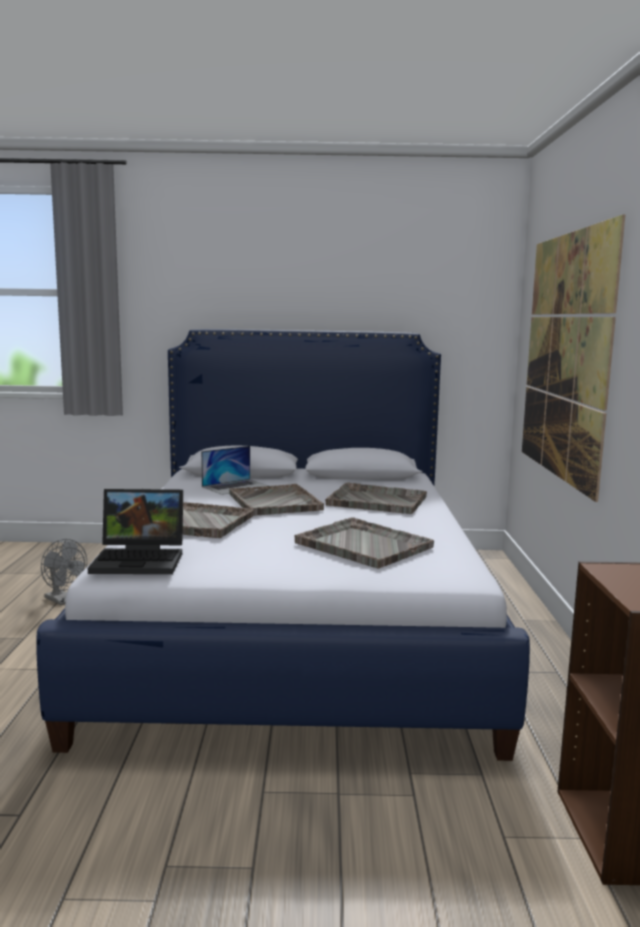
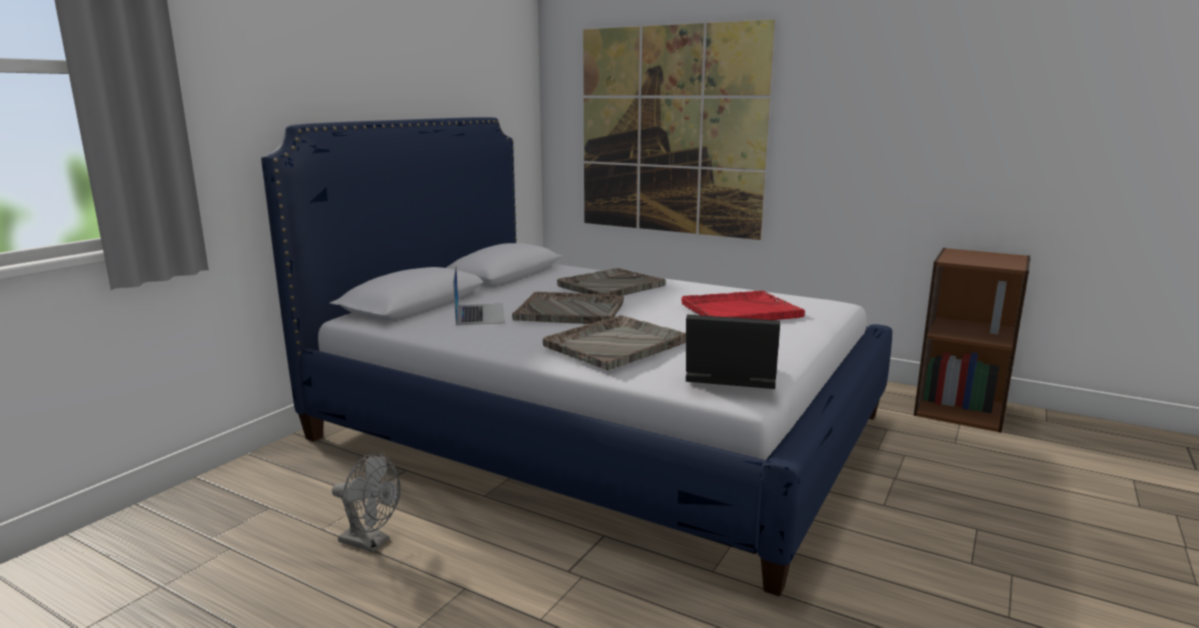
camera: 60 degrees left, 5 degrees up
grey fan [41,539,87,605] -> grey fan turned 45 degrees clockwise [332,453,401,552]
laptop [88,489,183,574] -> laptop turned 105 degrees counterclockwise [686,315,780,389]
grey tray [295,517,434,568] -> red tray [682,291,805,320]

